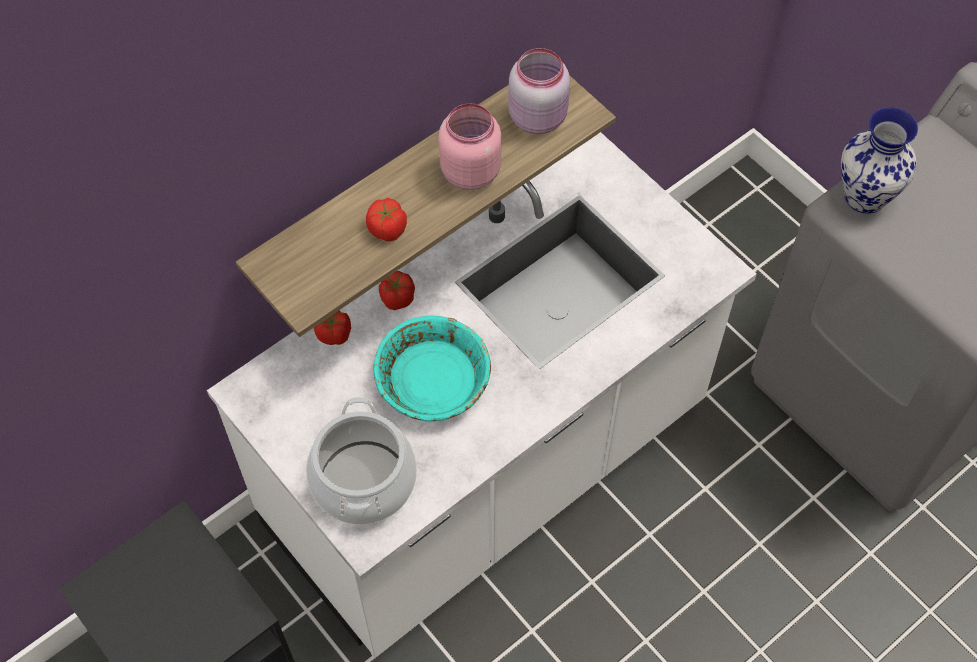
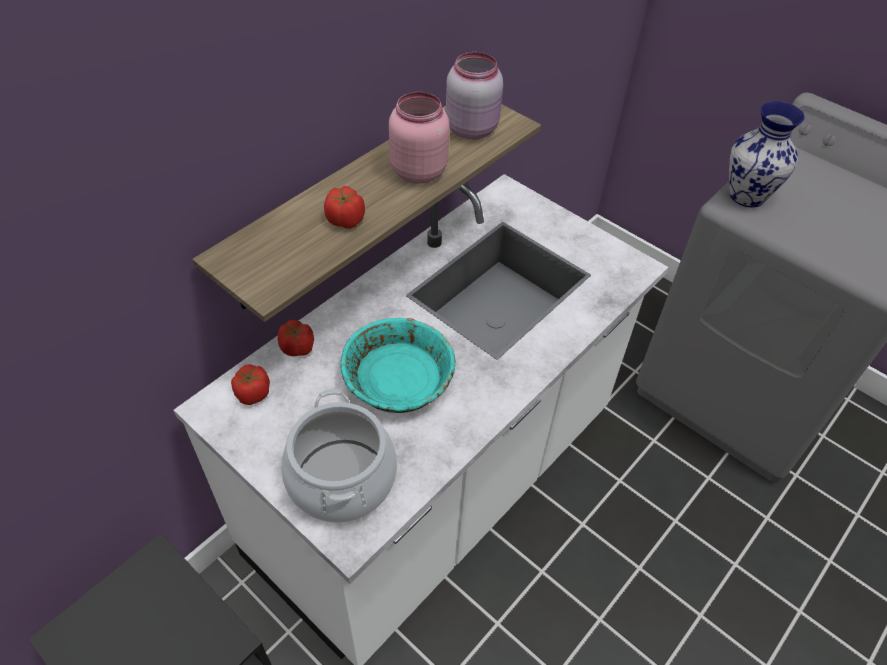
camera: 10 degrees left, 10 degrees down
tomato [379,271,415,310] -> tomato moved to [231,364,270,405]

